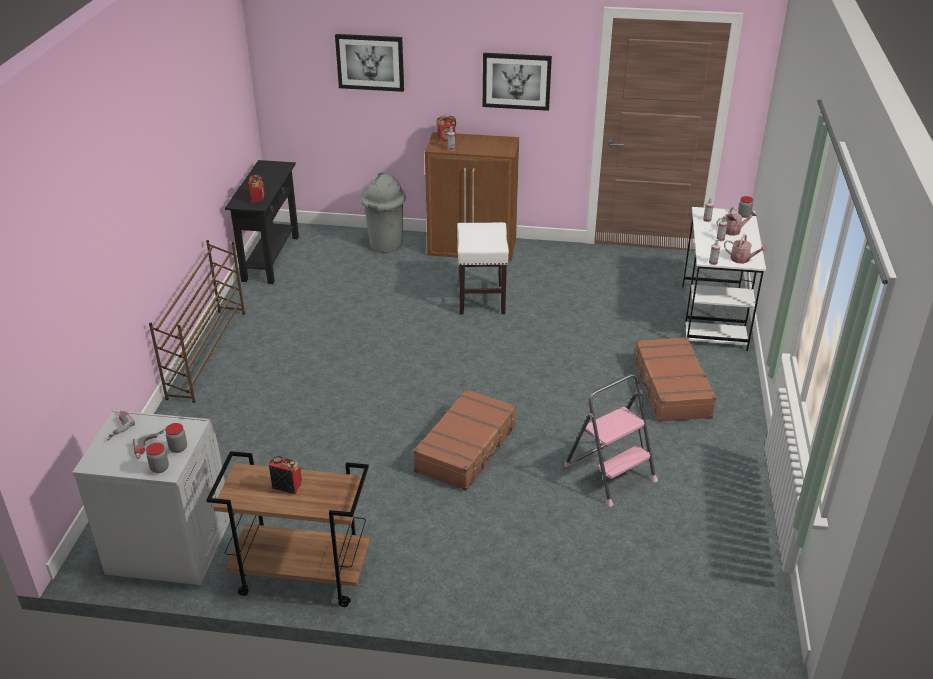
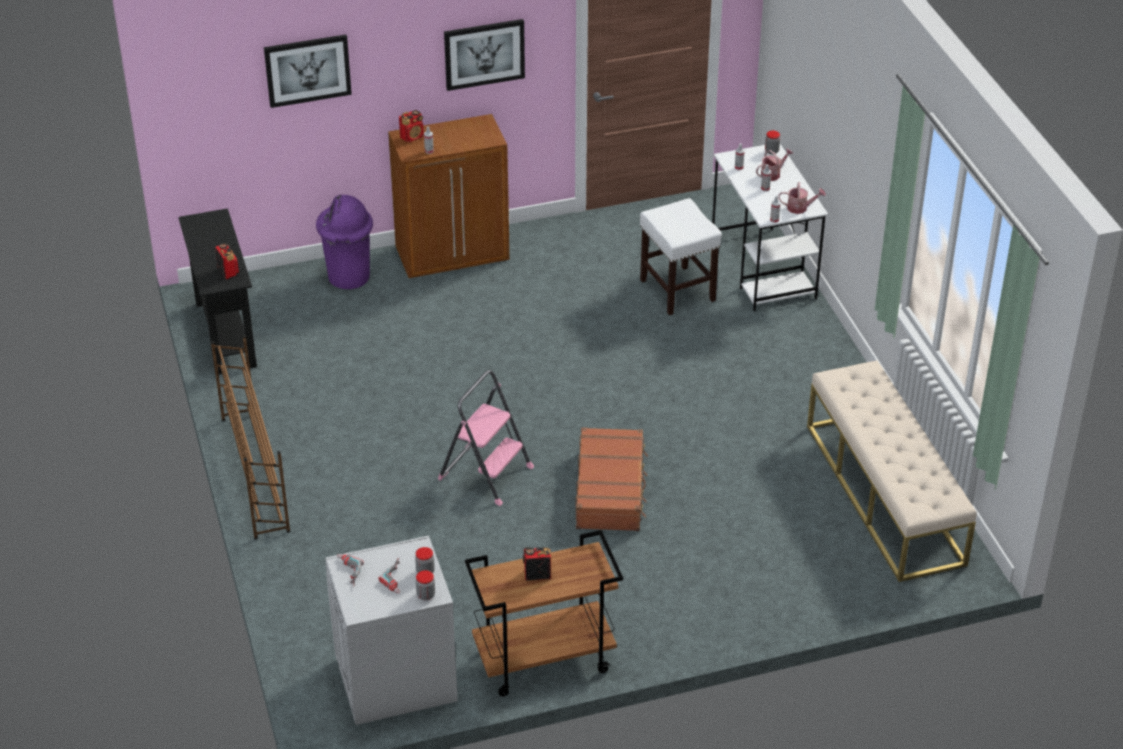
camera: 25 degrees left, 5 degrees up
grey trash can [361,173,406,253] -> purple trash can [316,195,373,289]
white stool [457,222,509,315] -> white stool moved to [640,198,722,315]
pink step ladder [564,374,658,507] -> pink step ladder moved to [438,370,534,506]
brown suitcase [632,337,717,422] -> none
none -> beige bench [807,360,977,582]

